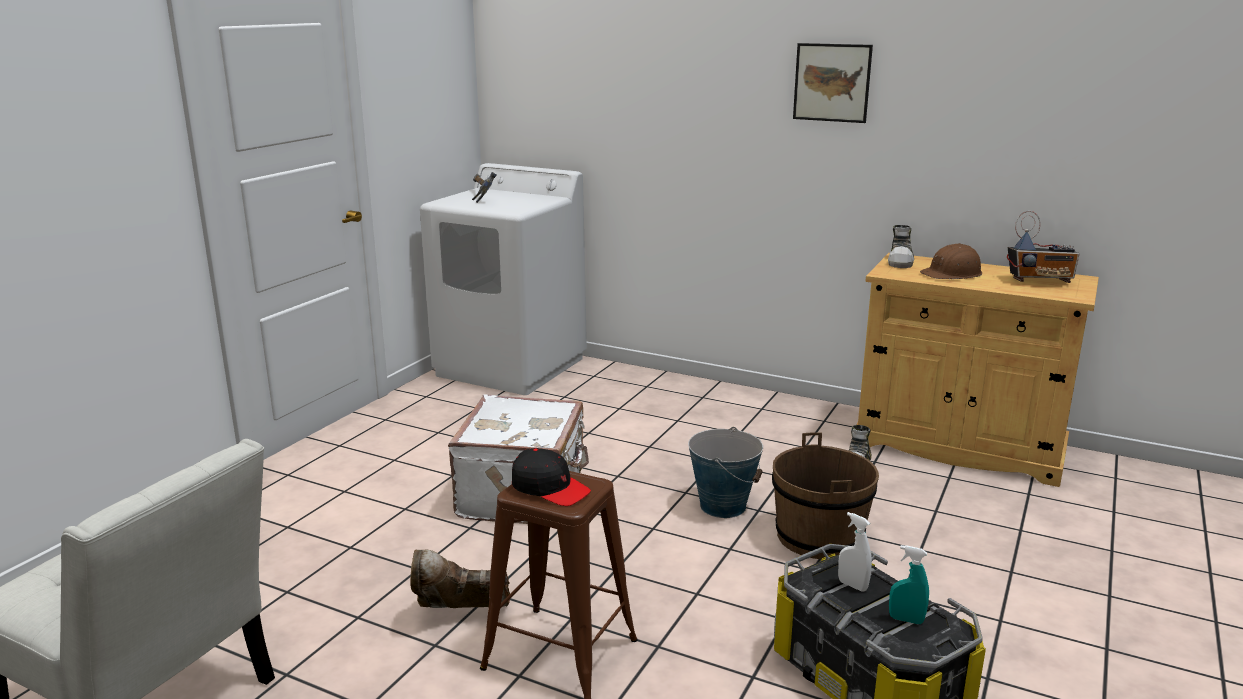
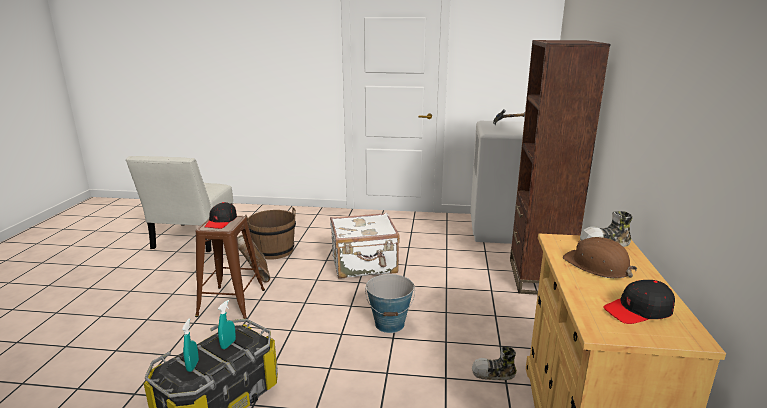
camera: 70 degrees right, 0 degrees up
brown bucket [772,433,879,559] -> brown bucket moved to [245,207,296,260]
picture [793,43,873,123] -> none
white spray bottle [838,512,872,592] -> turquoise spray bottle [218,300,236,349]
radio [1007,211,1080,283] -> black cap [603,280,675,324]
none -> brown bookcase [510,40,610,295]

